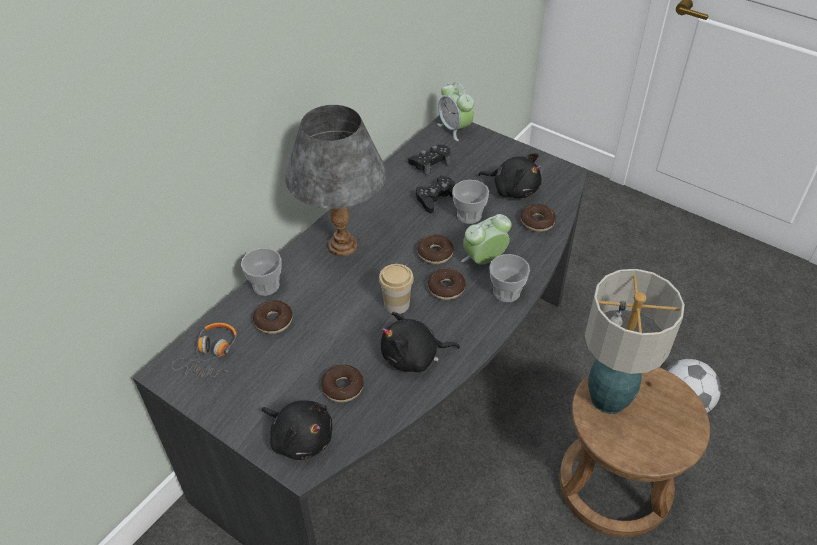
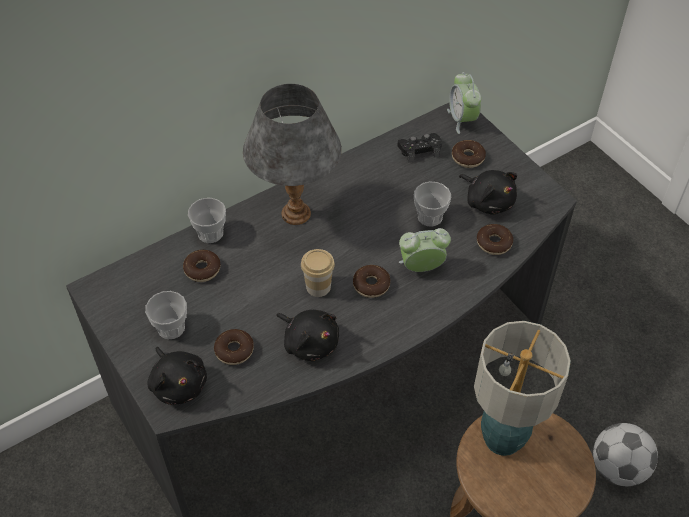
camera: 20 degrees right, 5 degrees up
headphones [172,323,237,377] -> none
black plush toy [381,312,460,372] -> black plush toy turned 150 degrees counterclockwise [276,310,339,361]
black game controller [416,175,456,213] -> none
donut [417,235,454,264] -> donut moved to [452,140,486,168]
cup [489,254,530,302] -> cup moved to [145,291,187,339]

